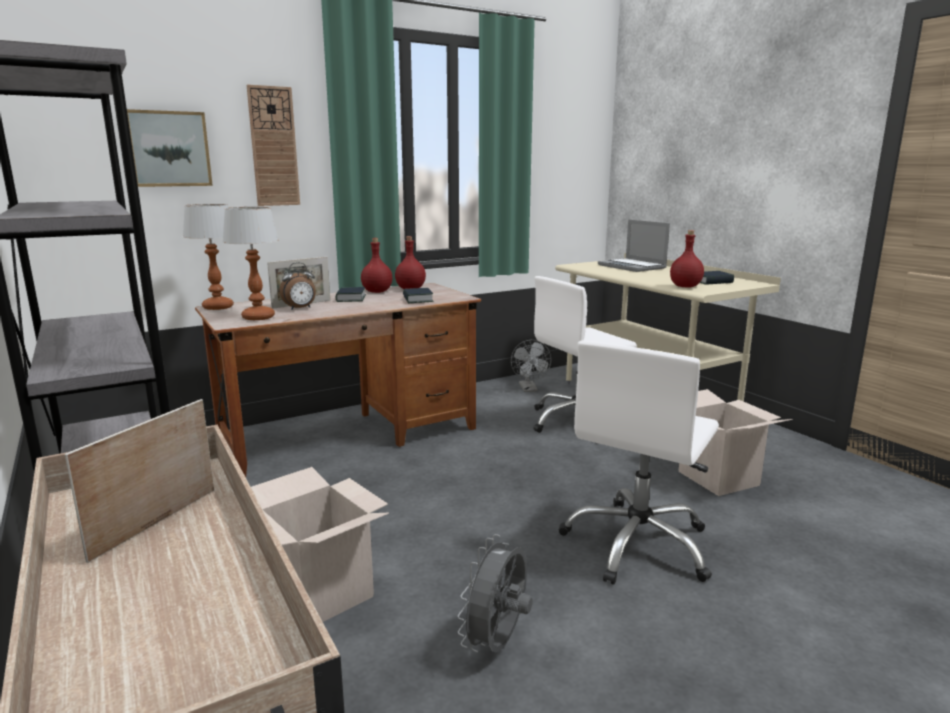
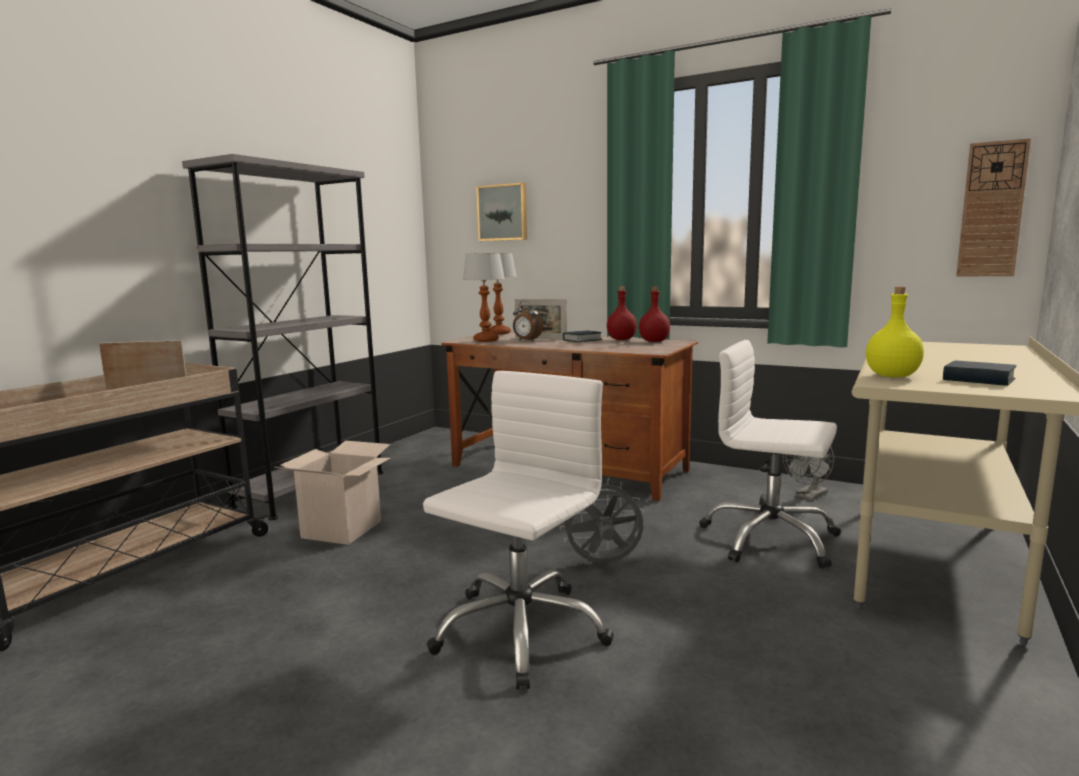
camera: 60 degrees right, 5 degrees down
wall clock [247,85,300,206] -> wall clock moved to [956,138,1031,276]
book [403,288,433,303] -> none
grey fan [457,534,533,653] -> grey fan moved to [560,478,645,563]
white office chair [559,341,719,585] -> white office chair turned 120 degrees clockwise [423,371,614,689]
laptop [598,220,670,272] -> none
red bottle [670,230,704,288] -> yellow bottle [866,287,924,377]
cardboard box [679,389,793,496] -> none

